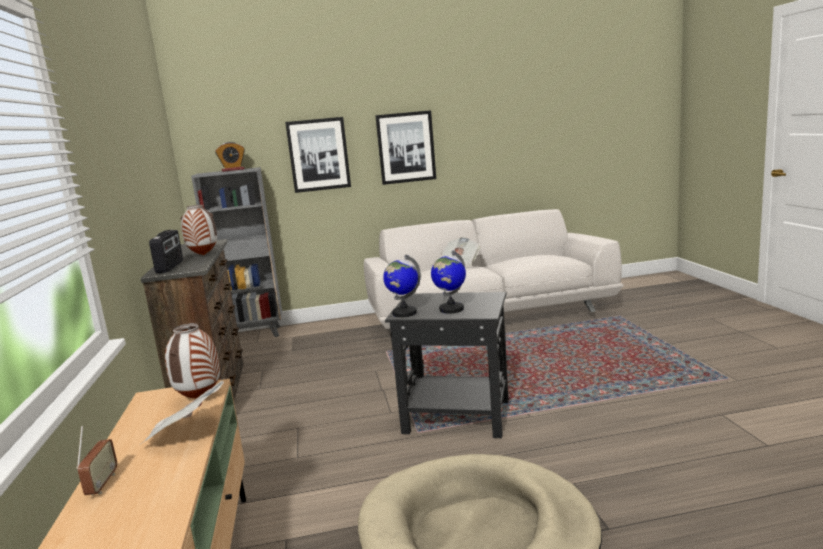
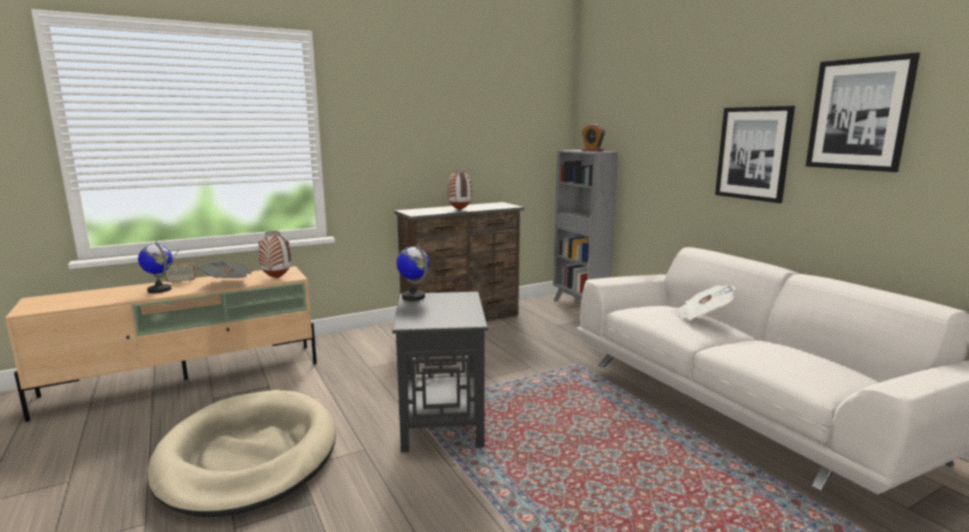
camera: 70 degrees right, 0 degrees up
radio [149,230,183,273] -> none
picture [285,117,351,193] -> picture moved to [806,53,920,172]
globe [431,250,466,313] -> globe moved to [138,242,173,293]

